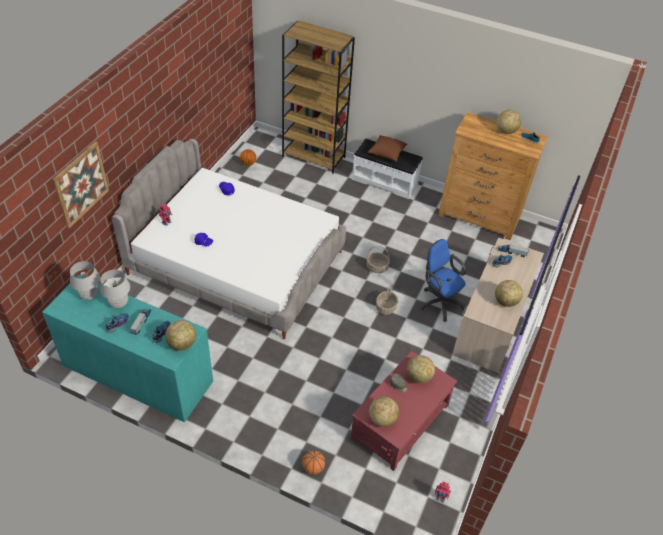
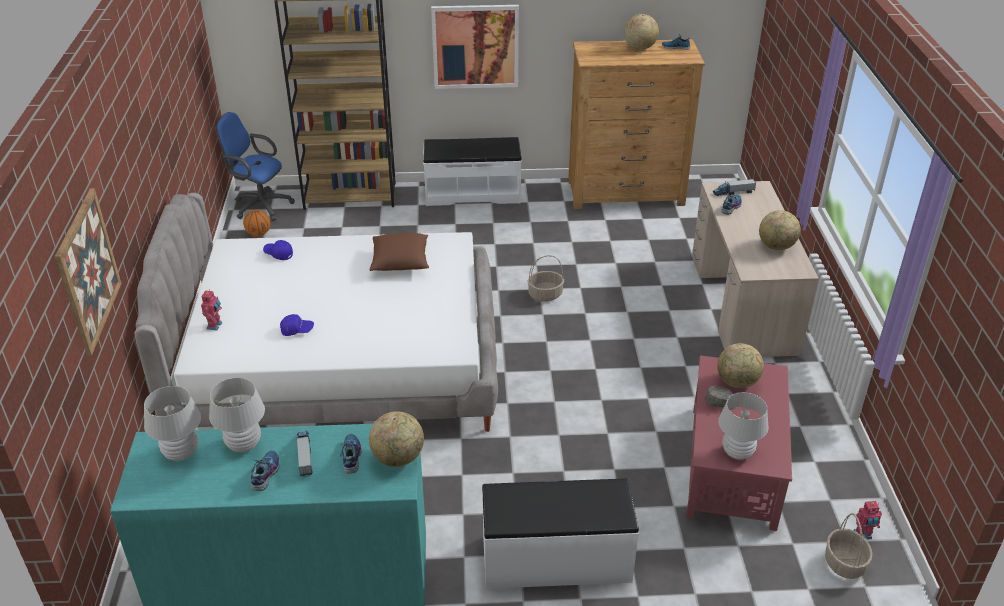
camera: 25 degrees left, 10 degrees down
basketball [302,451,325,475] -> none
brown pillow [368,135,407,162] -> brown pillow moved to [370,233,429,271]
globe [369,396,399,427] -> white table lamp [718,392,769,460]
basket [376,284,398,315] -> basket moved to [825,513,873,579]
blue office chair [420,239,466,322] -> blue office chair moved to [217,112,295,221]
none -> picture [431,5,519,89]
none -> white bench [482,479,639,589]

